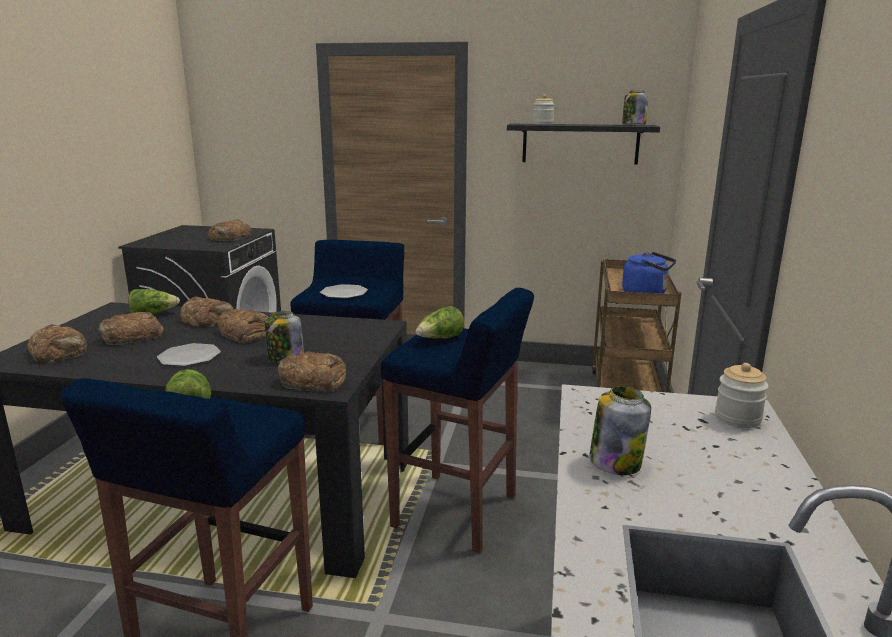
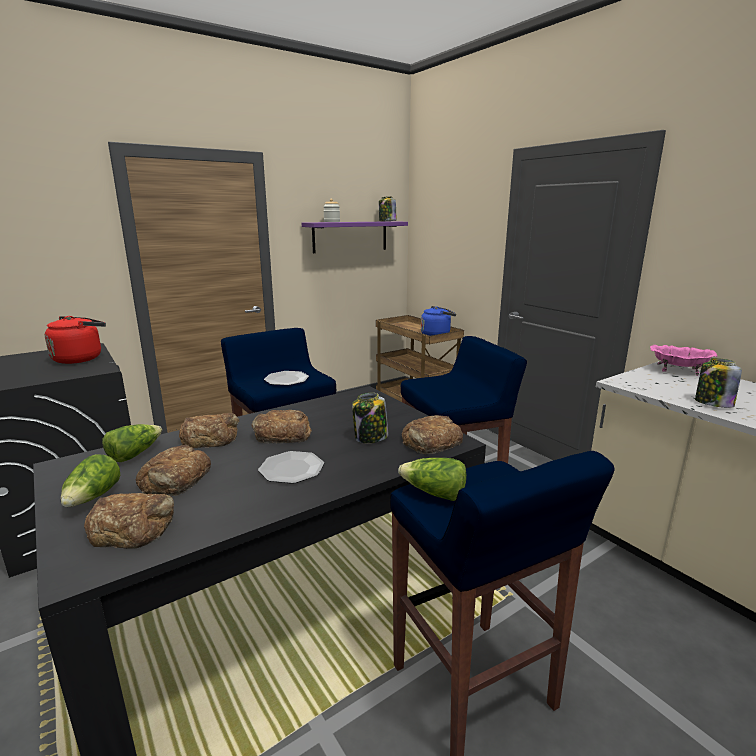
camera: 45 degrees left, 0 degrees up
bread [208,219,252,241] -> red kettle [45,316,106,364]
lettuce [416,306,465,339] -> lettuce moved to [61,454,120,507]
black shelf [507,124,660,165] -> purple shelf [302,221,408,253]
jar [715,363,768,428] -> pink bowl [650,345,717,376]

